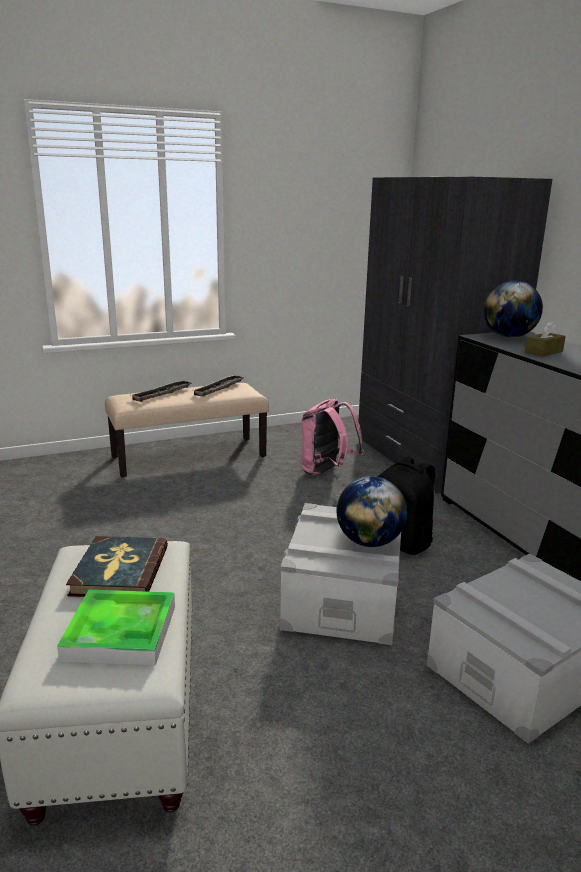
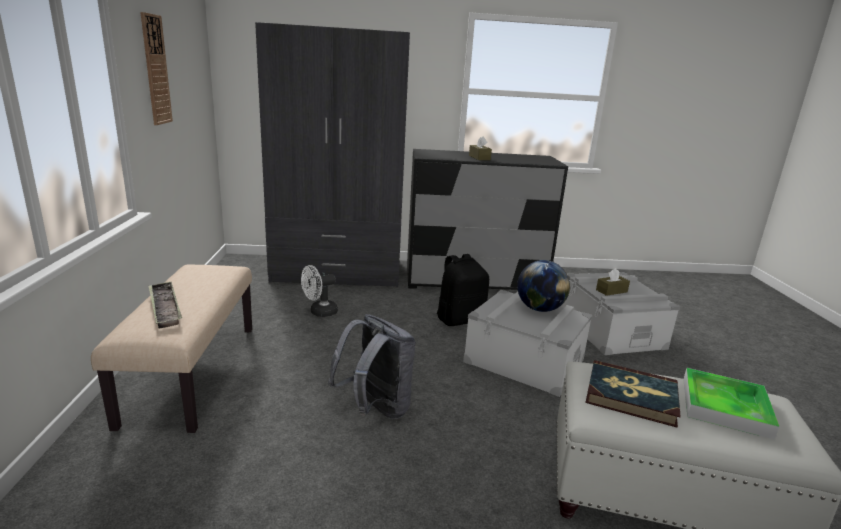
camera: 70 degrees left, 0 degrees up
tray [192,375,244,397] -> none
pink backpack [301,398,364,476] -> white fan [301,265,338,317]
globe [484,281,543,338] -> none
none -> wall clock [140,12,173,125]
none -> grey backpack [328,314,416,419]
none -> brown tissue box [596,268,630,296]

